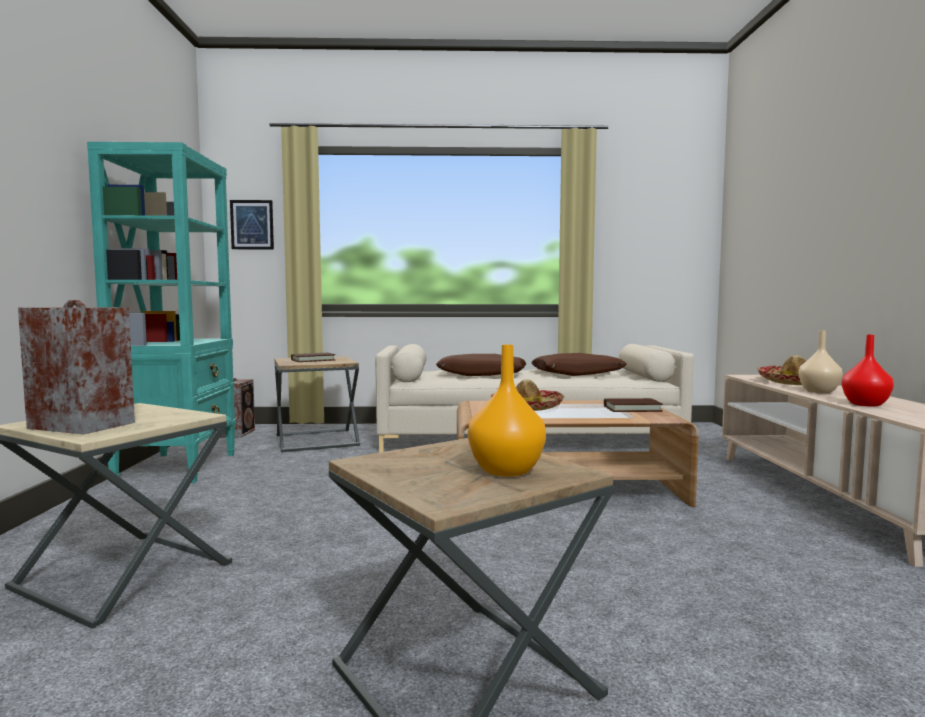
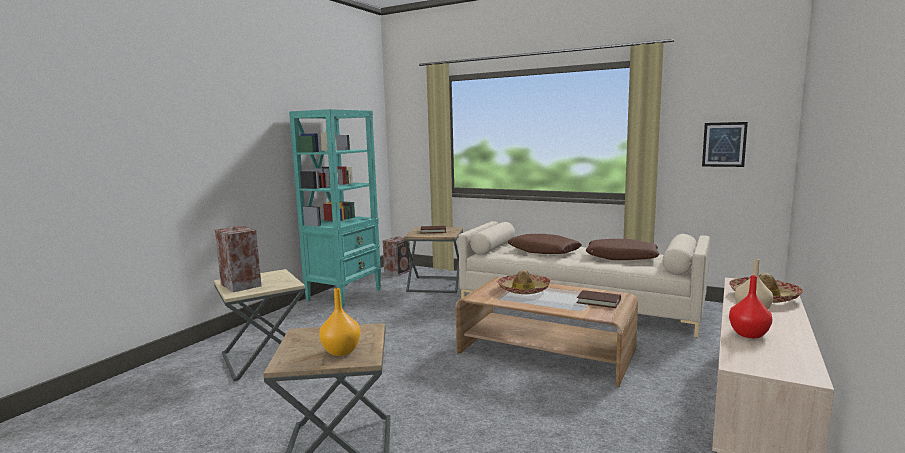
camera: 30 degrees right, 5 degrees up
picture [230,200,274,249] -> picture moved to [702,122,748,167]

